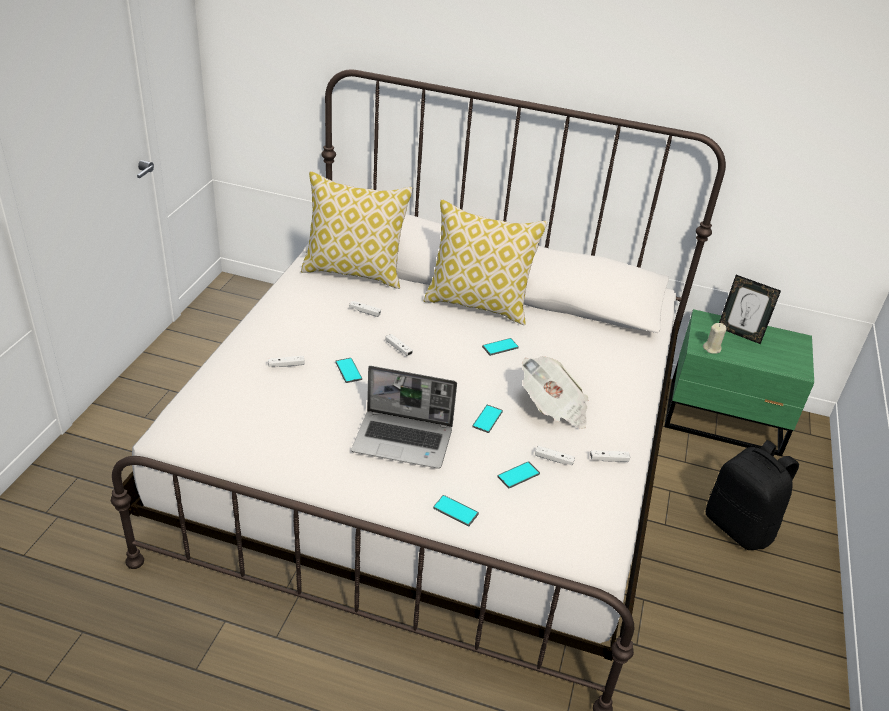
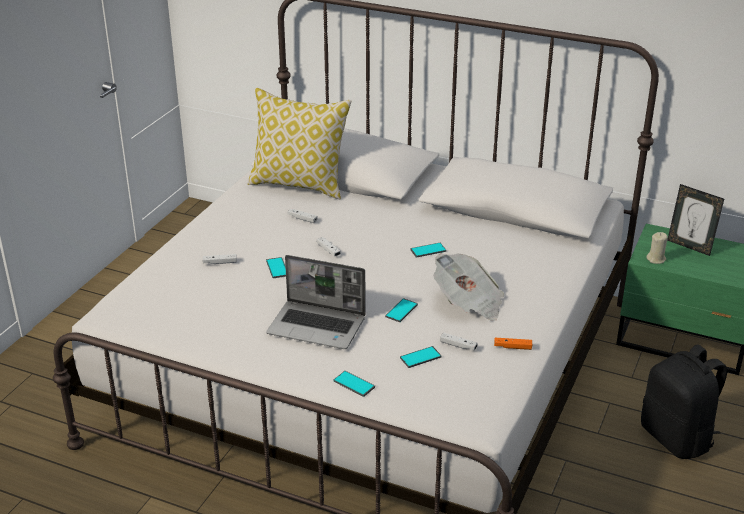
camera: 10 degrees right, 5 degrees down
pillow [424,199,548,325] -> none
white game controller [590,450,630,462] -> orange game controller [494,338,532,350]

